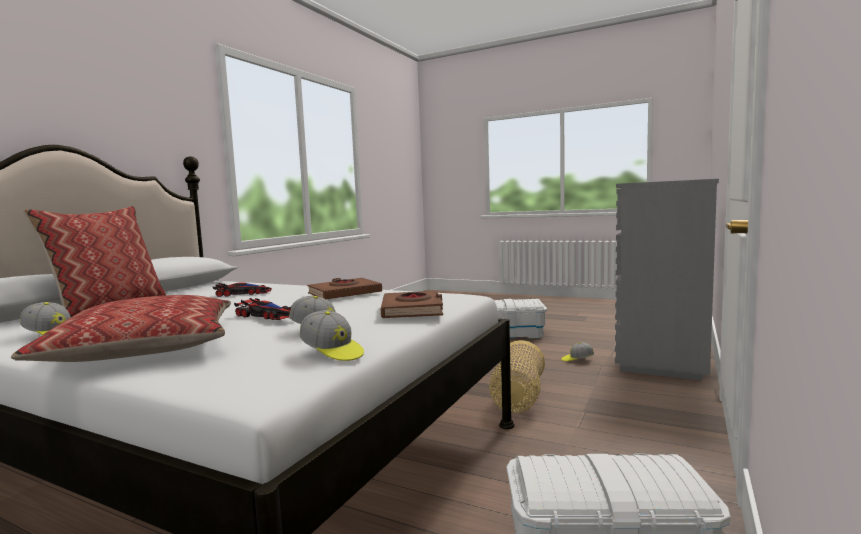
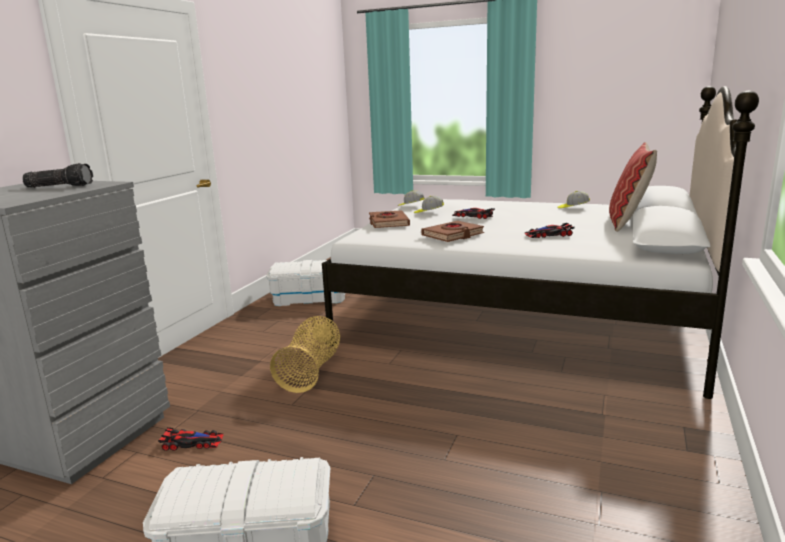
camera: 175 degrees right, 10 degrees up
pillow [11,295,231,362] -> none
cap [561,342,594,361] -> toy car [158,428,224,451]
none -> flashlight [22,163,93,188]

